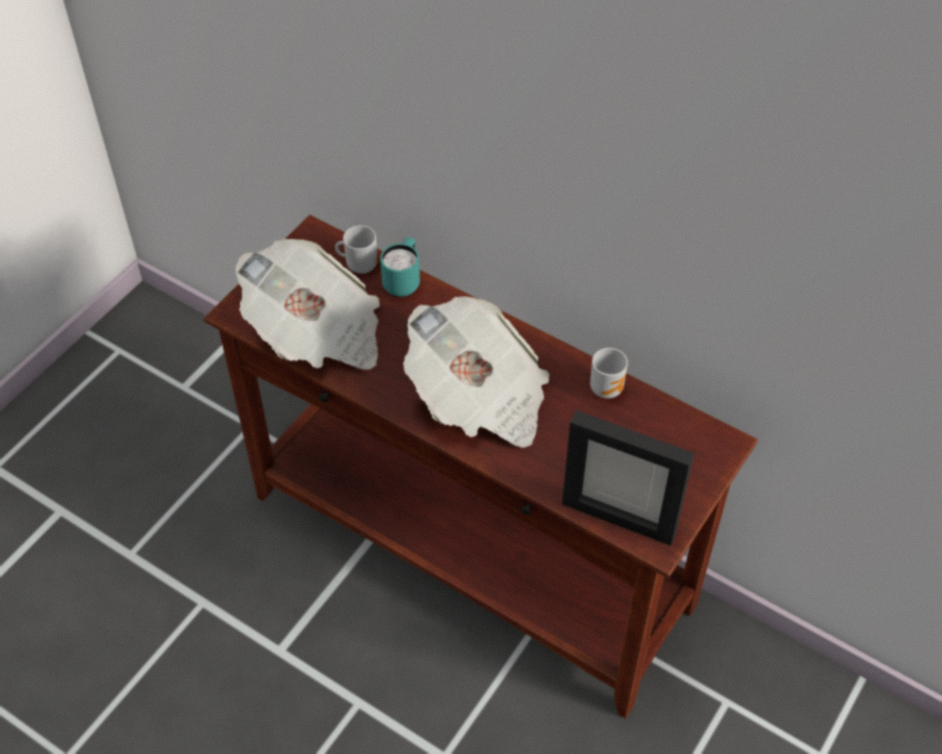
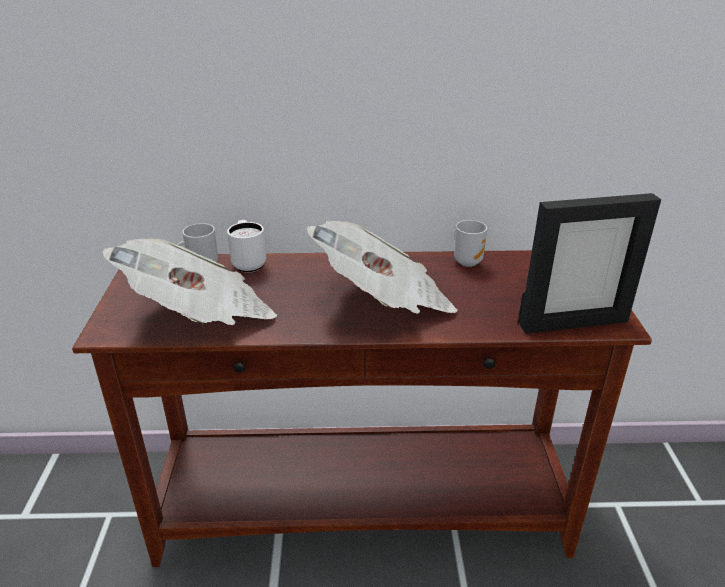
camera: 35 degrees left, 20 degrees down
turquoise mug [380,237,420,298] -> white mug [227,220,266,273]

